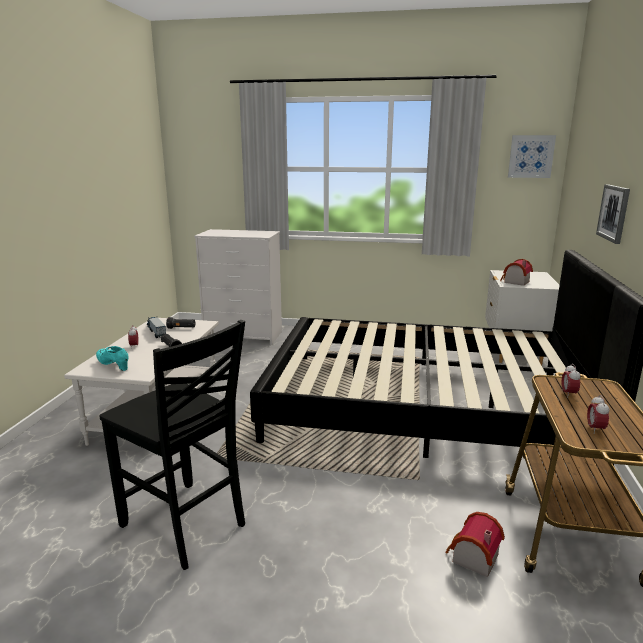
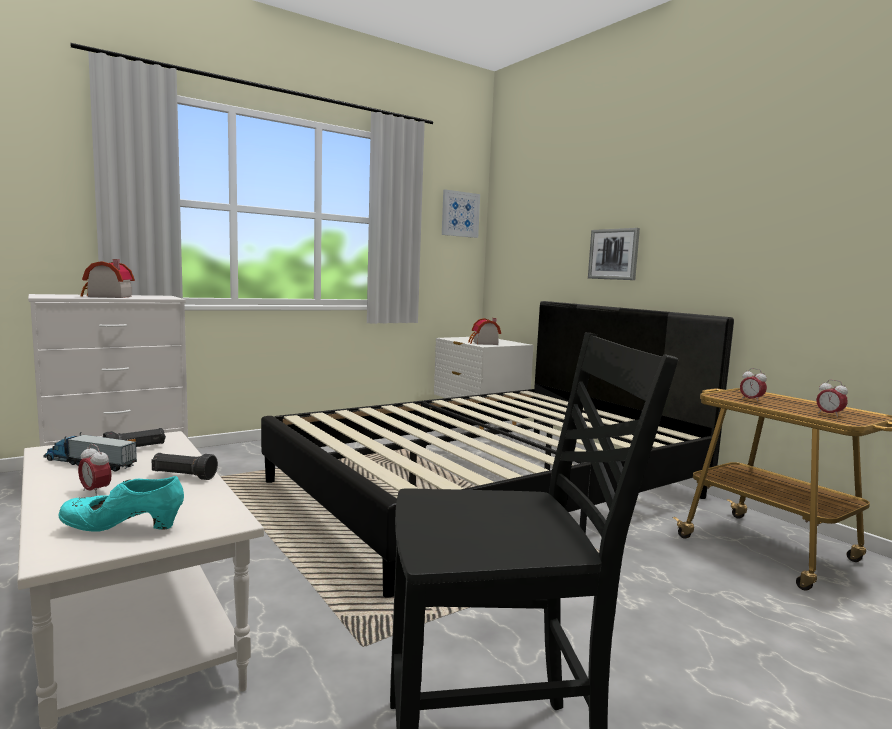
camera: 45 degrees left, 10 degrees down
toy house [446,512,505,578] -> toy house moved to [81,259,135,298]

